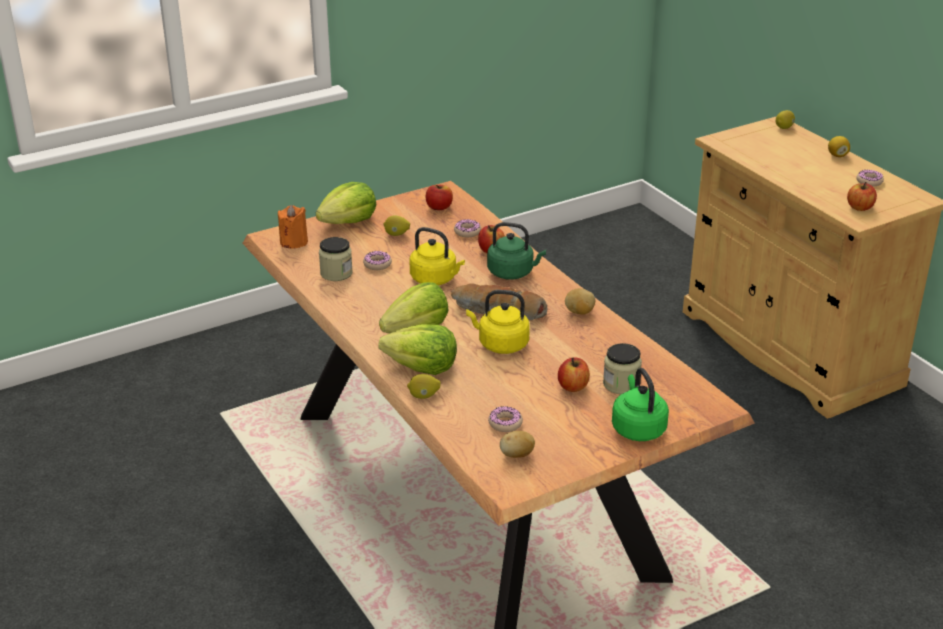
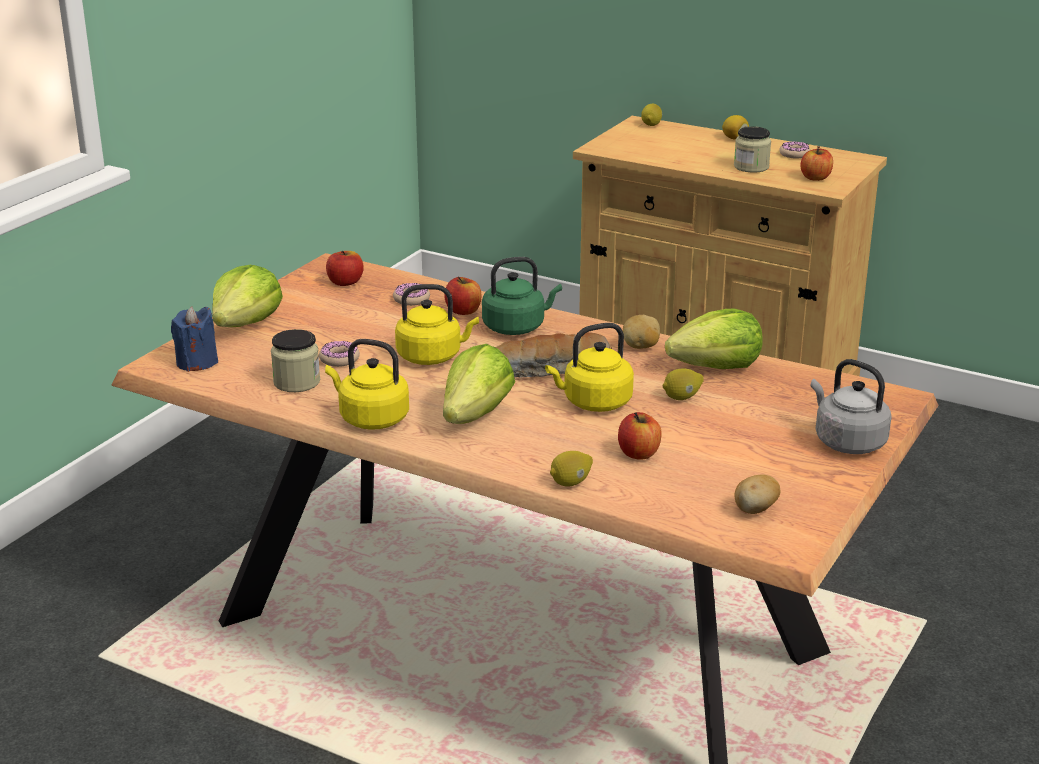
camera: 30 degrees left, 5 degrees down
orange candle [278,205,308,248] -> blue candle [171,306,218,372]
lettuce [378,324,457,375] -> lettuce moved to [665,308,763,369]
lemon [383,216,410,236] -> lemon moved to [663,369,704,400]
donut [488,406,523,432] -> none
apple [558,358,590,392] -> apple moved to [618,412,662,460]
jar [603,343,642,394] -> jar moved to [734,126,771,173]
green kettle [612,368,669,441] -> grey kettle [811,359,892,454]
none -> yellow kettle [325,339,409,430]

